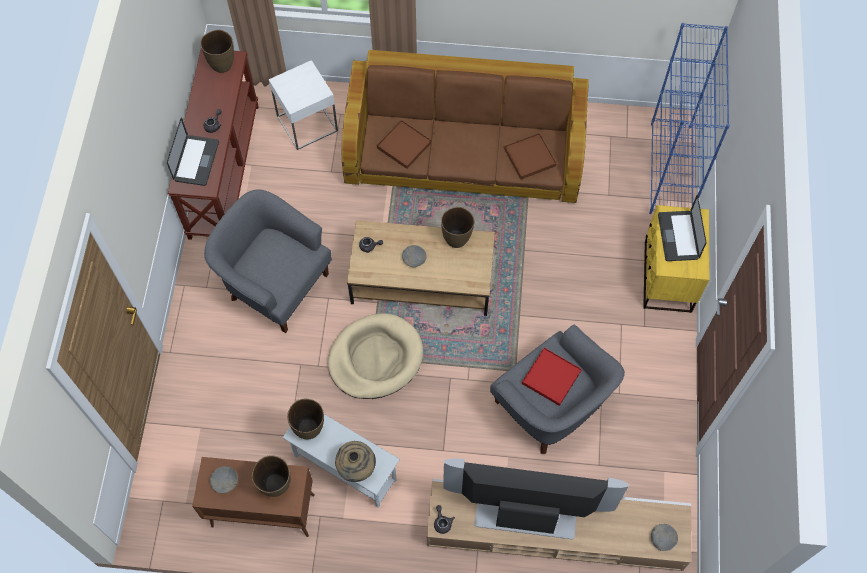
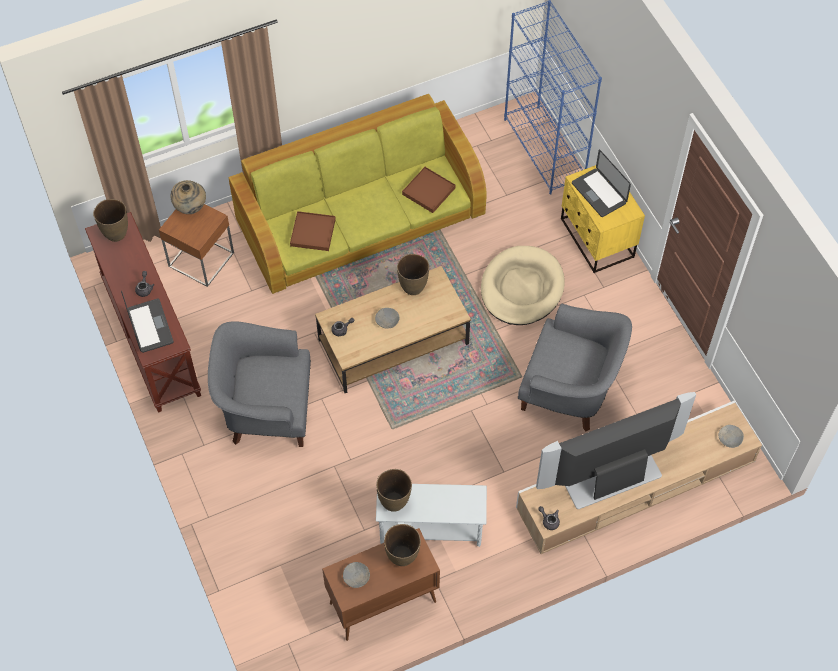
camera: 30 degrees left, 5 degrees down
white side table [269,60,338,150] -> brown side table [159,204,234,287]
beige dog bed [328,313,423,399] -> beige dog bed moved to [481,246,565,325]
beige vase [335,441,376,482] -> beige vase moved to [171,180,206,214]
brown sofa [342,50,589,203] -> green sofa [229,94,487,294]
red tray [522,348,582,406] -> none

